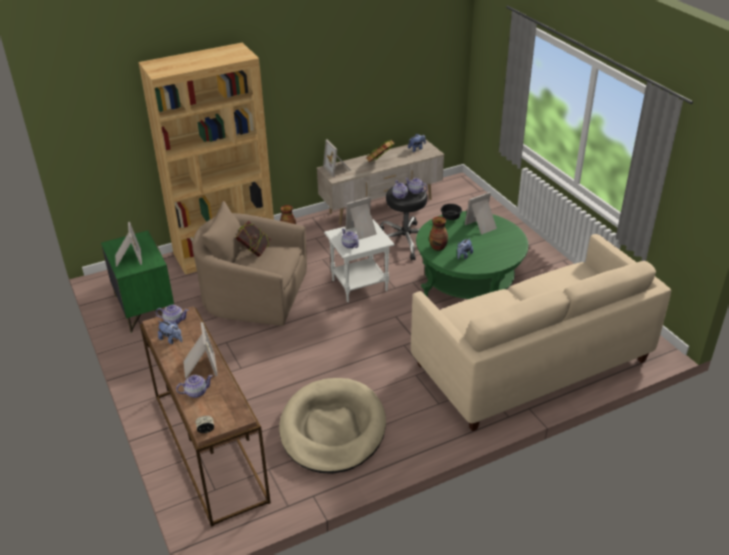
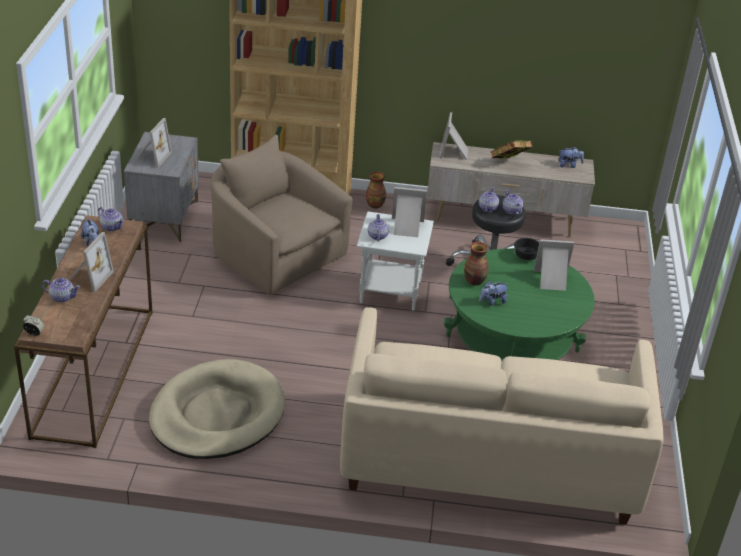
camera: 30 degrees right, 0 degrees up
green nightstand [101,230,174,333] -> grey nightstand [124,132,199,242]
book [236,221,271,257] -> none

